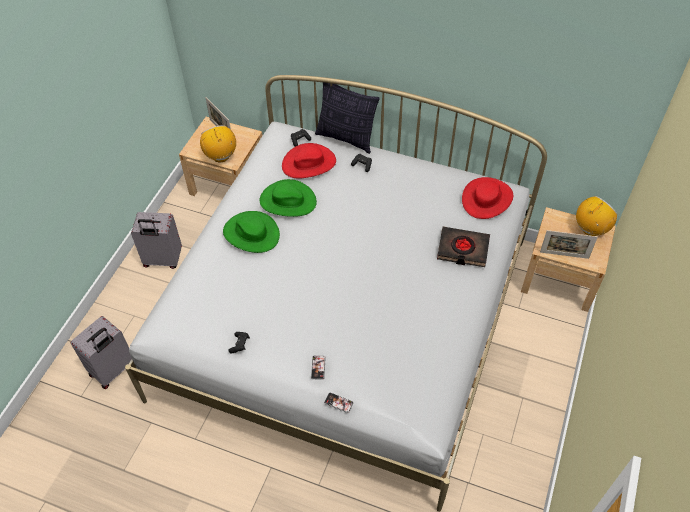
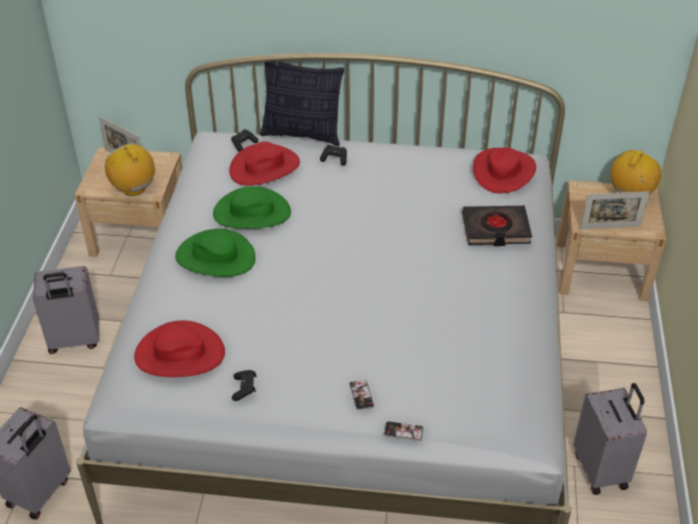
camera: 15 degrees left, 10 degrees down
none -> red hat [134,320,225,377]
none -> grey suitcase [573,383,647,495]

